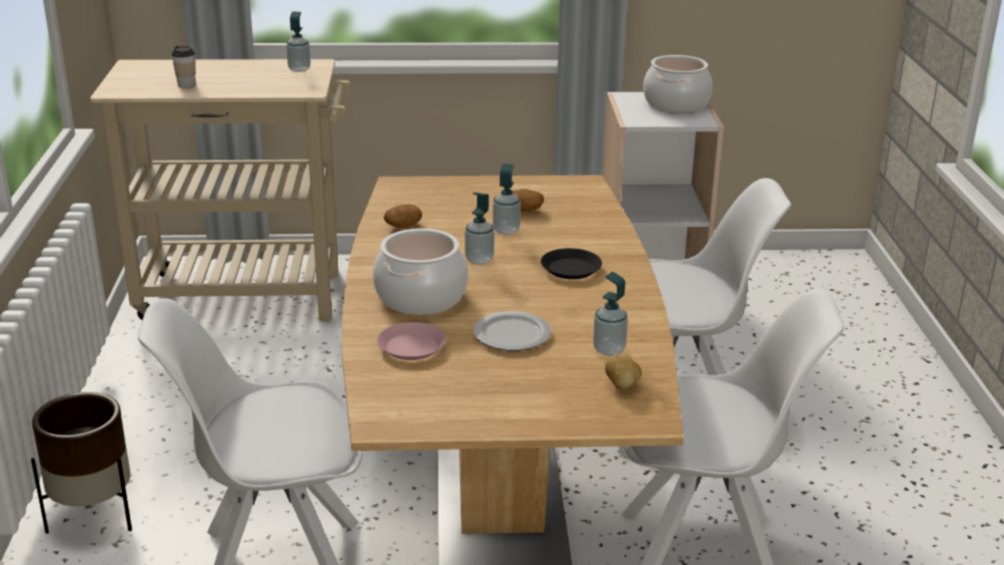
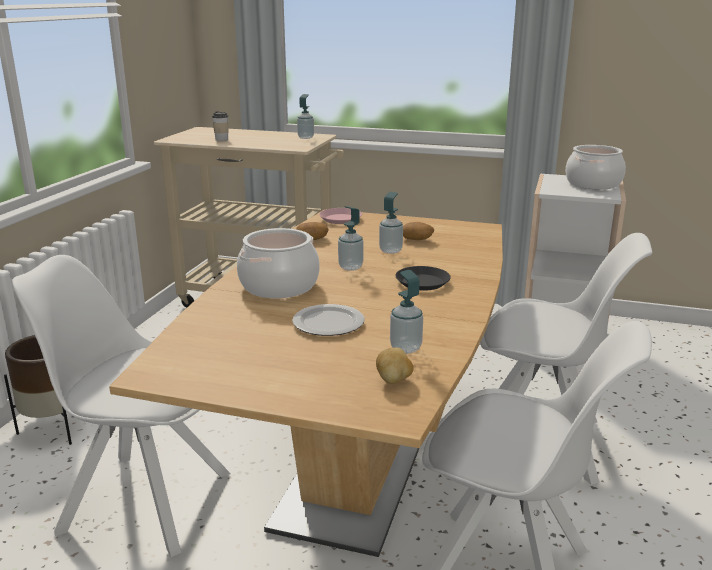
camera: 20 degrees right, 5 degrees down
pink plate [377,322,446,360] -> pink plate moved to [319,208,362,224]

